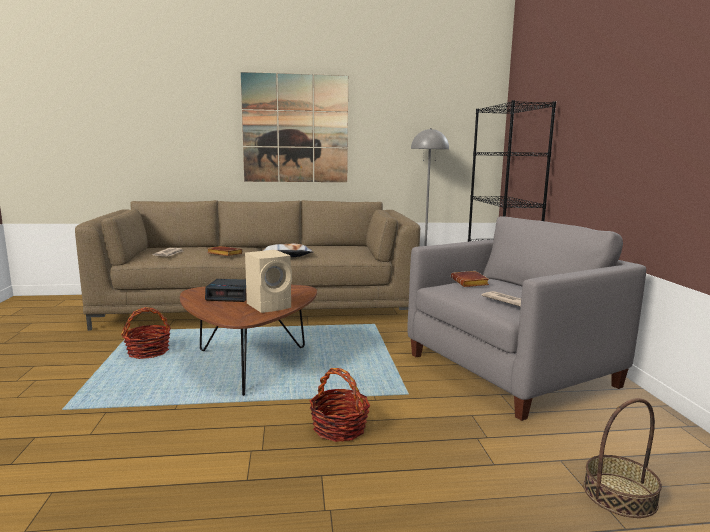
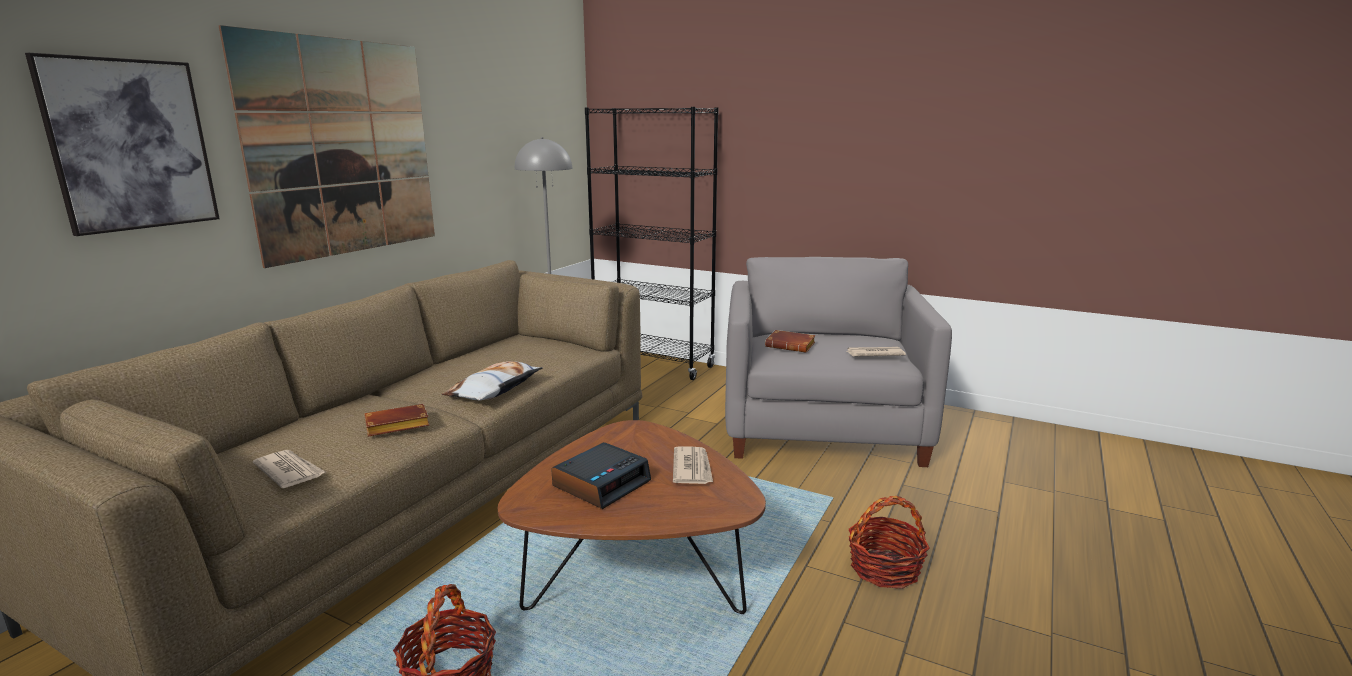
camera: 55 degrees left, 5 degrees up
beige speaker [245,250,292,313] -> newspaper [673,447,713,484]
basket [583,398,662,518] -> none
none -> picture [25,53,220,236]

